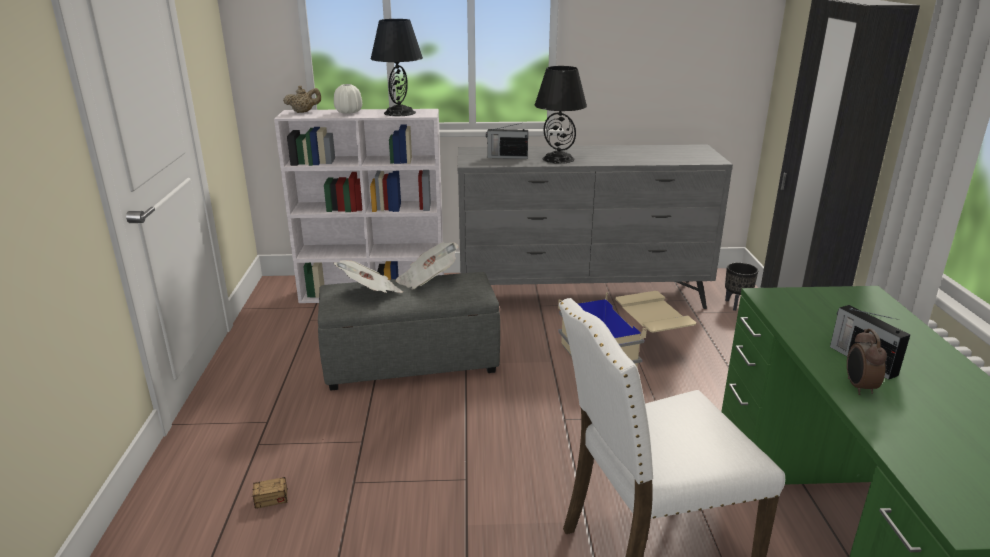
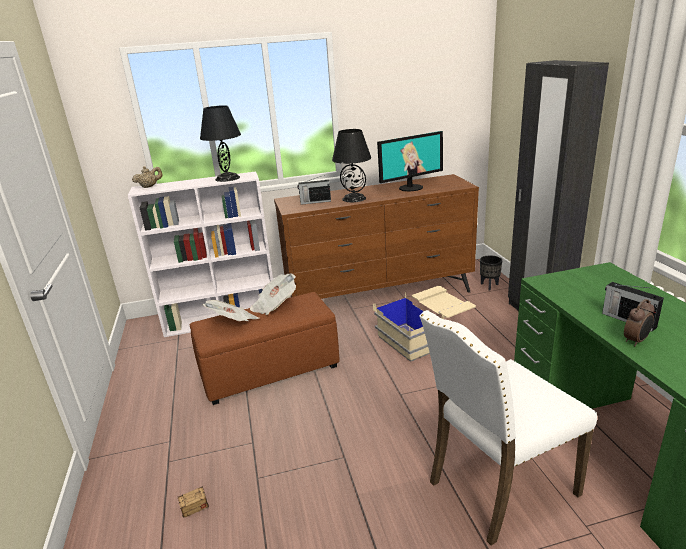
camera: 10 degrees left, 0 degrees up
grey ottoman [318,272,500,391] -> brown ottoman [190,292,340,405]
white vase [334,84,362,114] -> none
grey dresser [458,144,733,309] -> brown dresser [274,174,479,299]
alarm clock [847,329,887,395] -> alarm clock turned 120 degrees counterclockwise [624,299,655,346]
none -> monitor [377,131,443,192]

